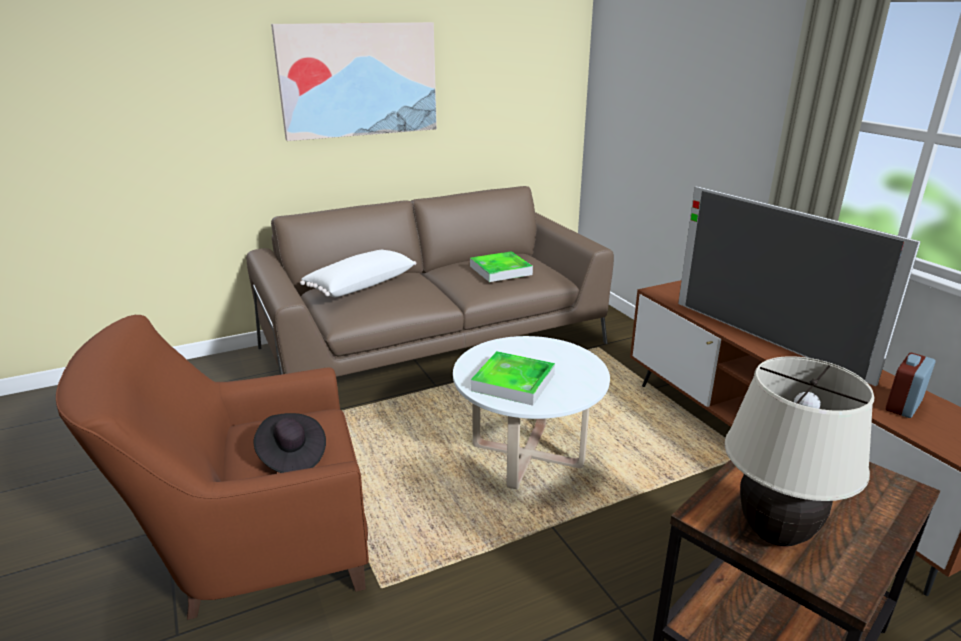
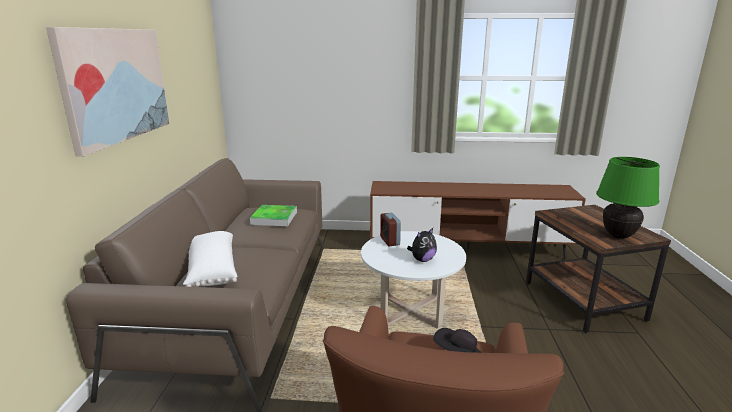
camera: 60 degrees left, 5 degrees down
tray [471,351,555,406] -> plush toy [407,228,437,262]
television [678,186,921,386] -> none
beige table lamp [725,356,874,546] -> green table lamp [596,157,660,239]
alarm clock [885,353,936,418] -> alarm clock moved to [380,213,401,247]

